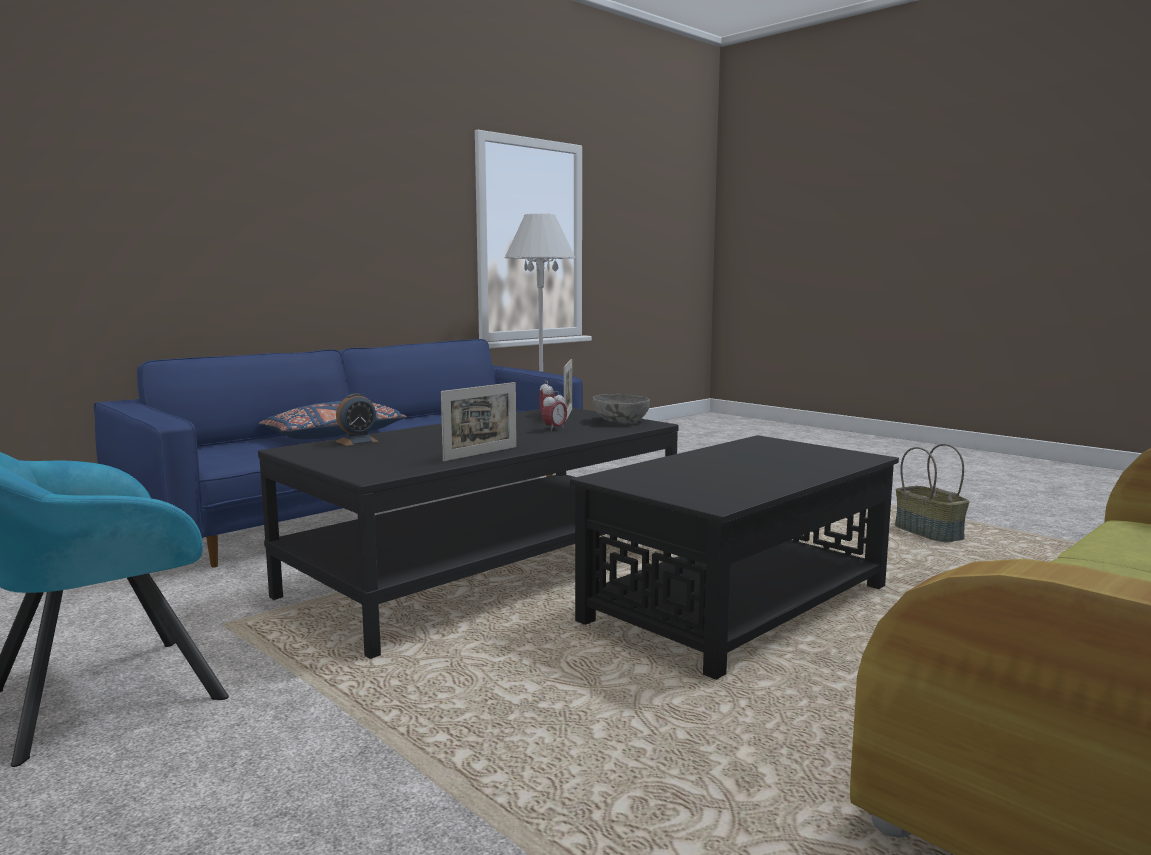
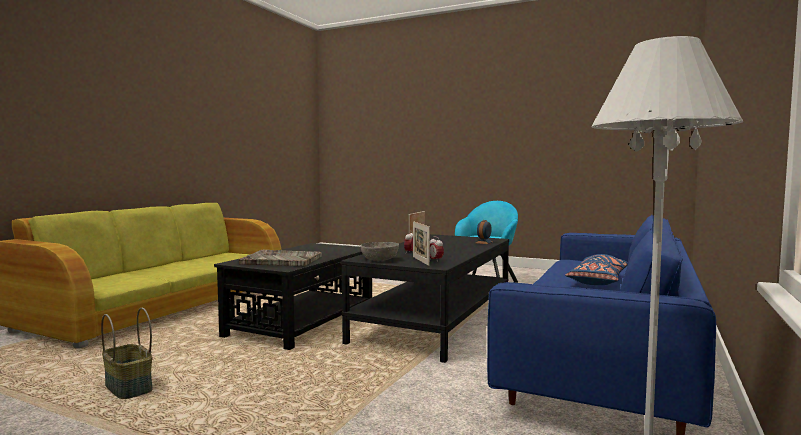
camera: 160 degrees right, 5 degrees down
none -> grey tray [239,249,322,266]

